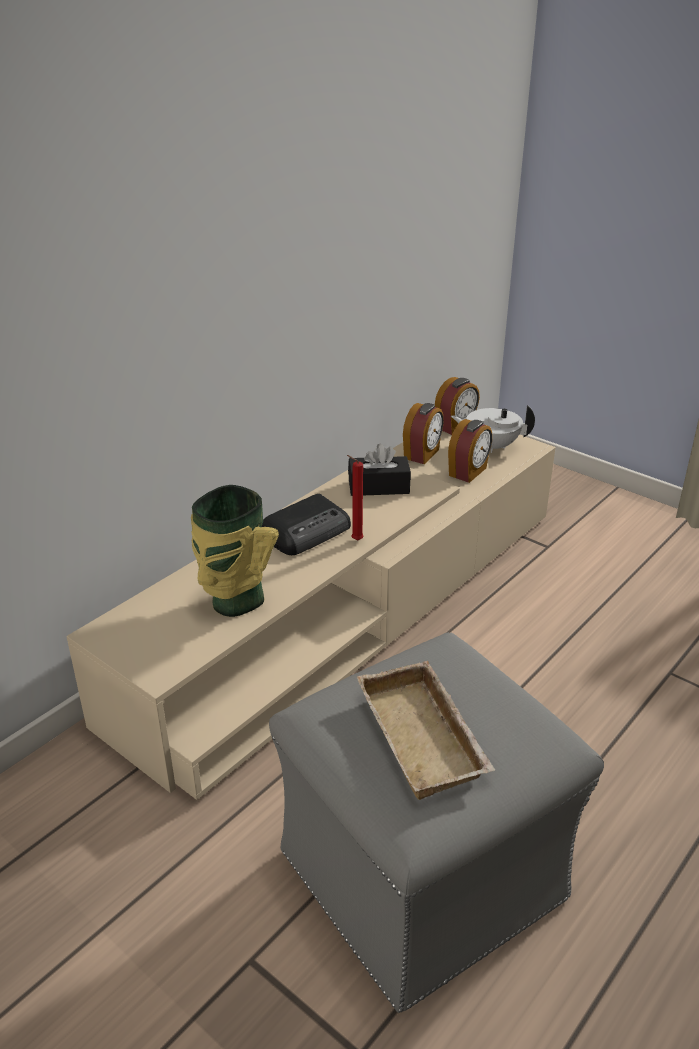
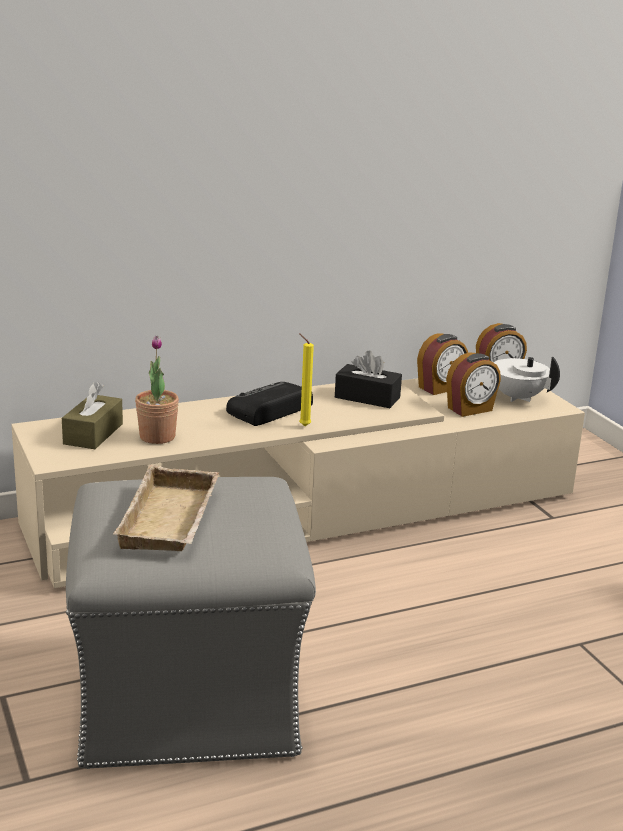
camera: 25 degrees right, 10 degrees down
vase [191,485,279,617] -> potted plant [135,336,179,444]
radio [262,494,351,555] -> radio turned 150 degrees clockwise [226,382,313,426]
red candle [347,455,364,541] -> yellow candle [299,333,314,426]
none -> brown tissue box [62,382,123,449]

